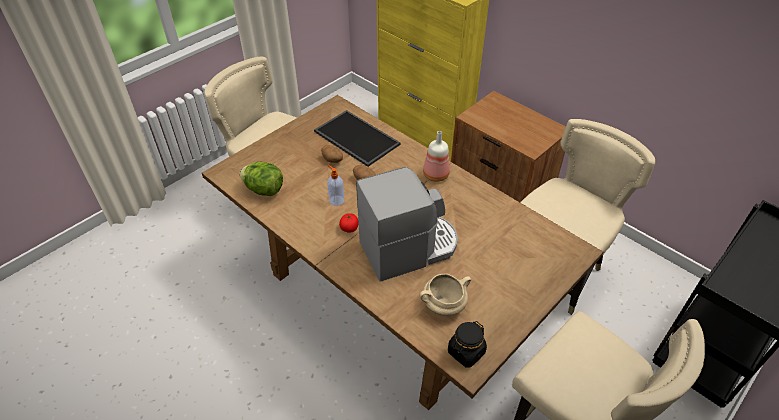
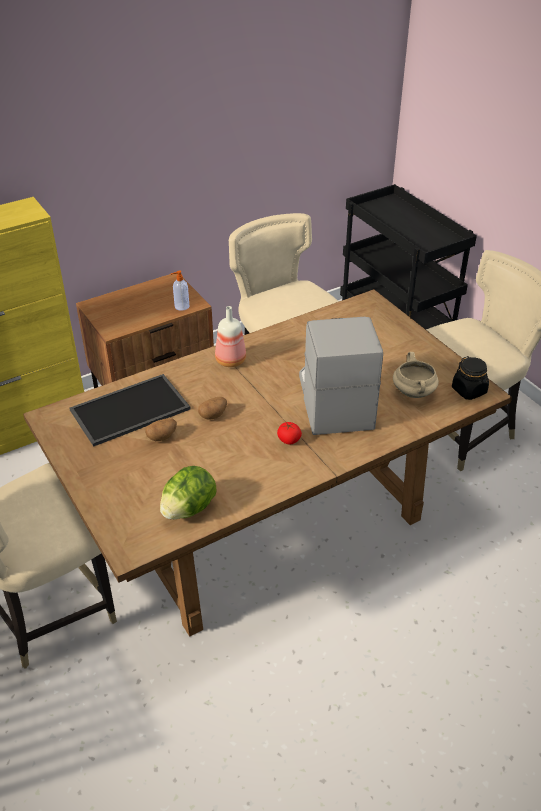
camera: 75 degrees left, 5 degrees down
soap dispenser [327,165,344,206] -> soap dispenser moved to [171,271,189,311]

